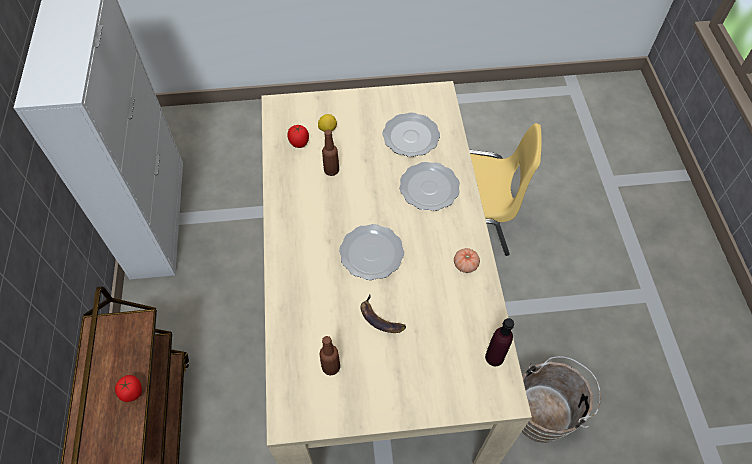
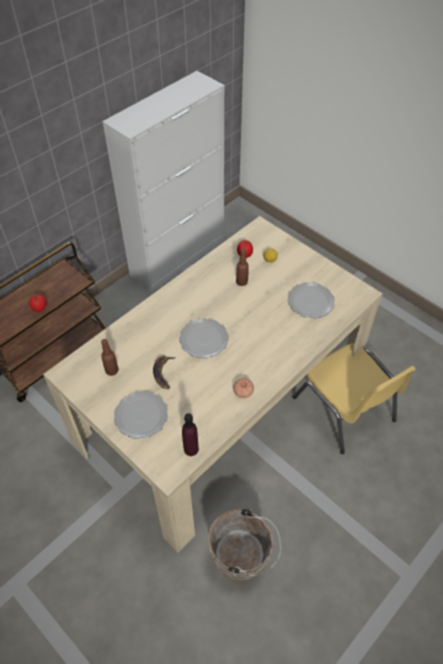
camera: 50 degrees right, 5 degrees down
plate [399,162,460,211] -> plate moved to [114,391,168,439]

